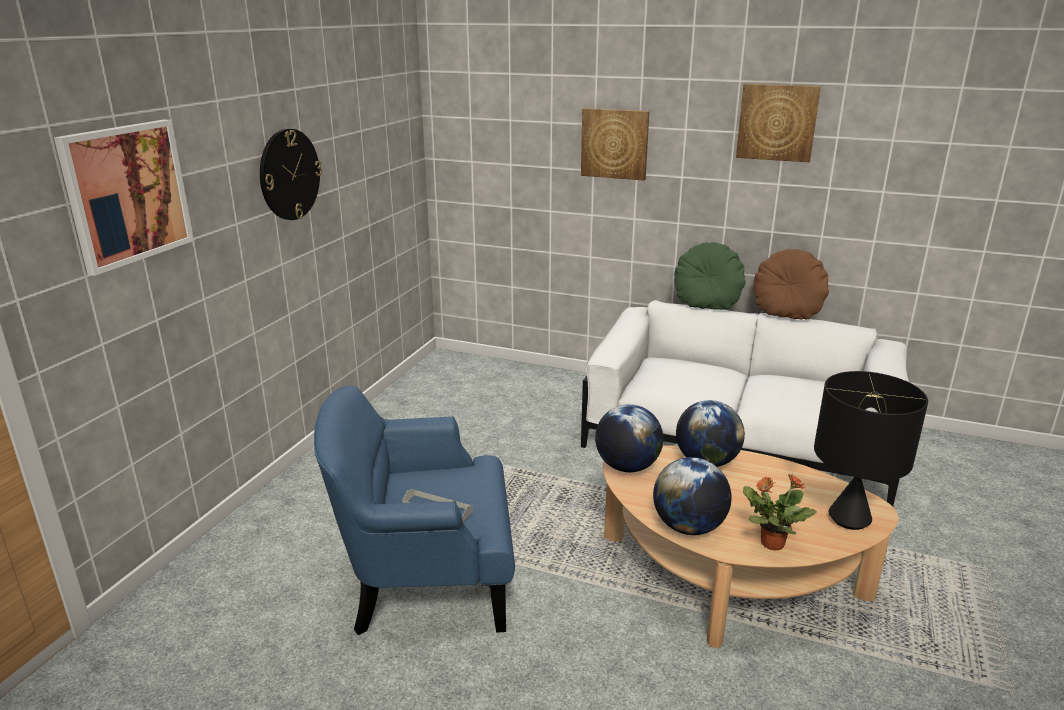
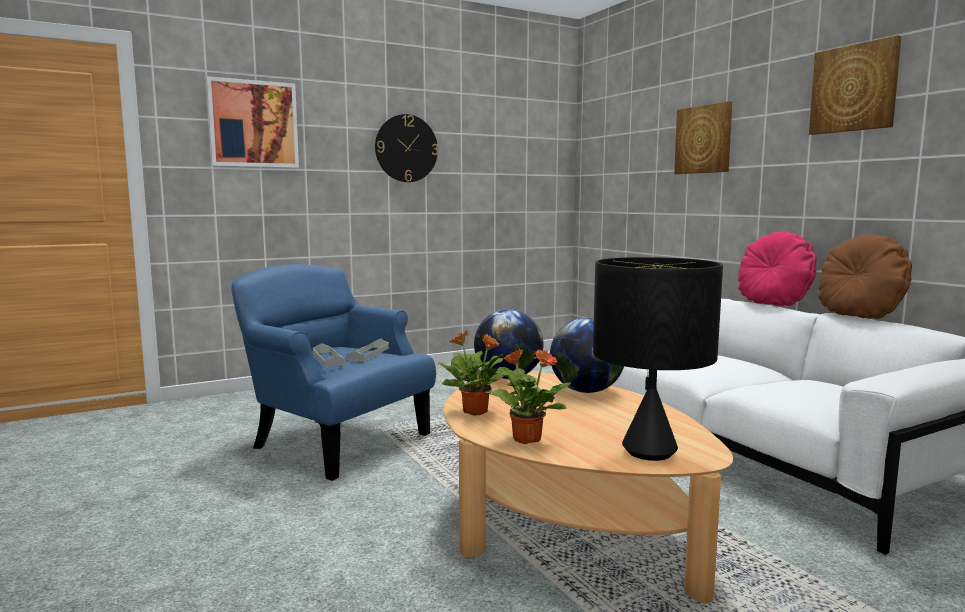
camera: 40 degrees right, 15 degrees down
globe [653,457,732,535] -> potted plant [438,331,513,415]
green pillow [674,242,746,310] -> pink pillow [738,232,816,306]
none -> grey tray [347,339,389,361]

